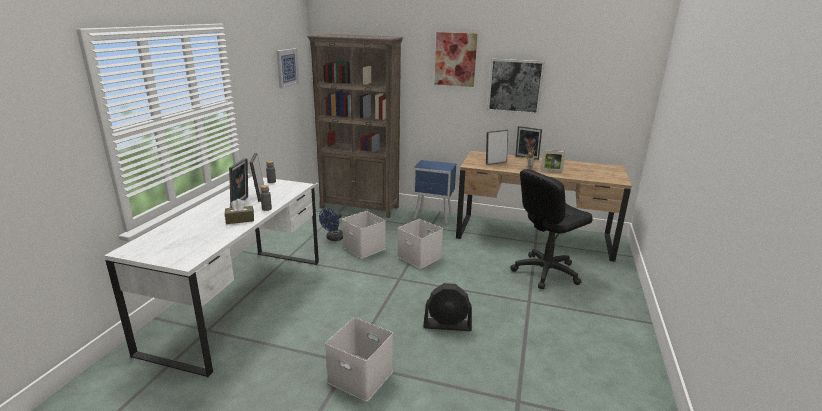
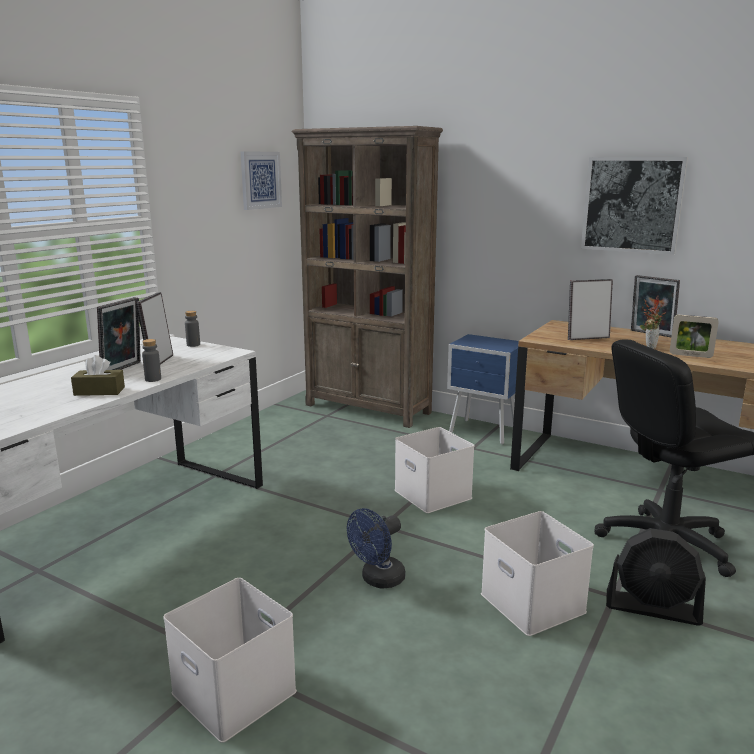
camera: 15 degrees right, 5 degrees down
blue fan [319,208,343,241] -> blue fan moved to [347,508,405,588]
white storage box [342,211,386,259] -> white storage box moved to [481,511,594,636]
black fan [423,283,472,331] -> black fan moved to [606,528,706,626]
picture [434,32,477,87] -> none

